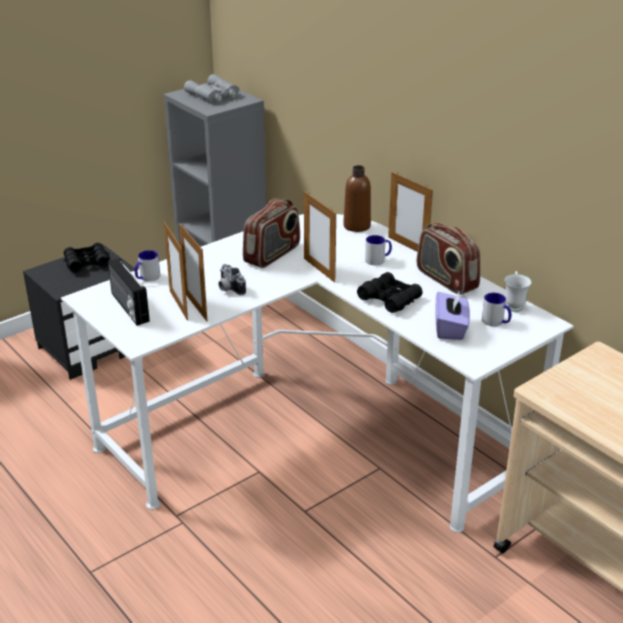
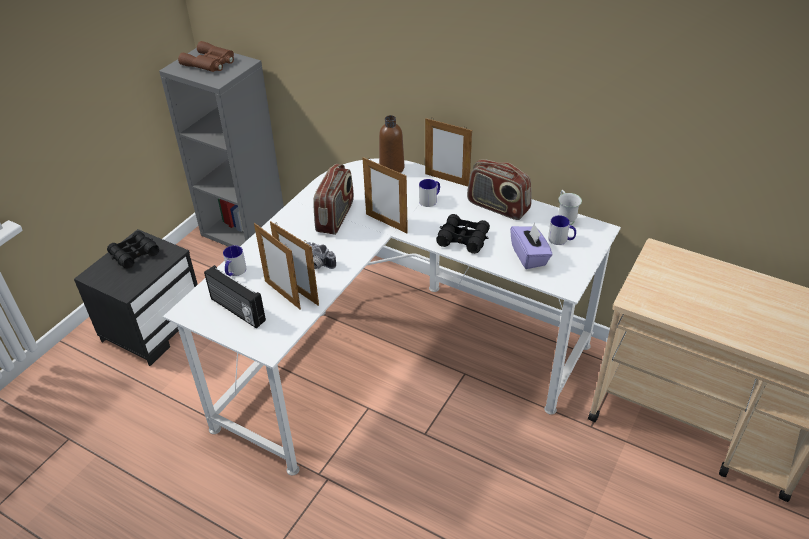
camera: 20 degrees left, 10 degrees up
grey binoculars [184,74,239,102] -> brown binoculars [178,41,234,72]

